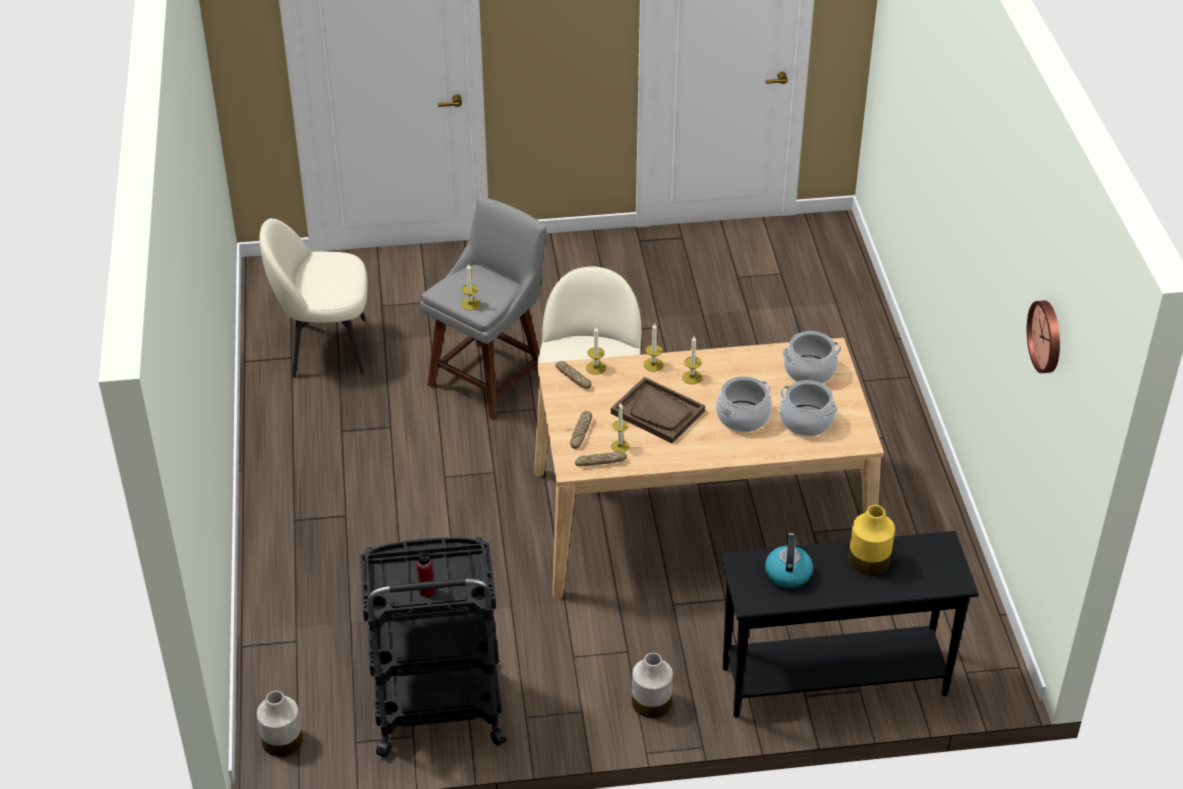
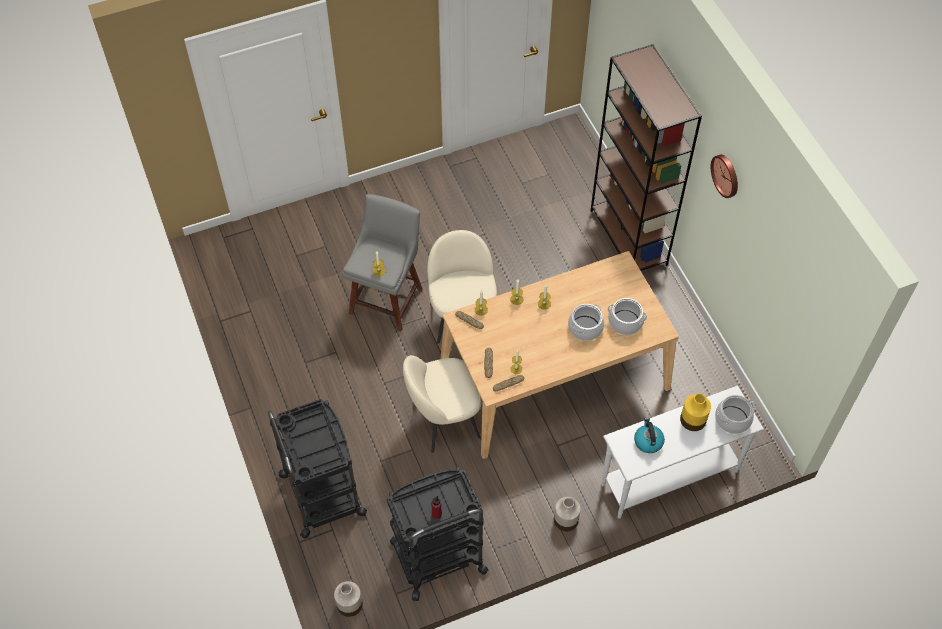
camera: 15 degrees left, 15 degrees up
beige chair [259,218,368,378] -> beige chair moved to [403,355,482,453]
brown tray [611,377,705,443] -> none
black console table [721,531,979,718] -> white console table [601,385,764,519]
cooking pot [782,331,842,383] -> cooking pot moved to [715,395,755,434]
wall clock [1027,300,1060,373] -> wall clock moved to [711,155,738,198]
none -> black cart [268,399,367,539]
none -> brown bookcase [590,44,702,271]

